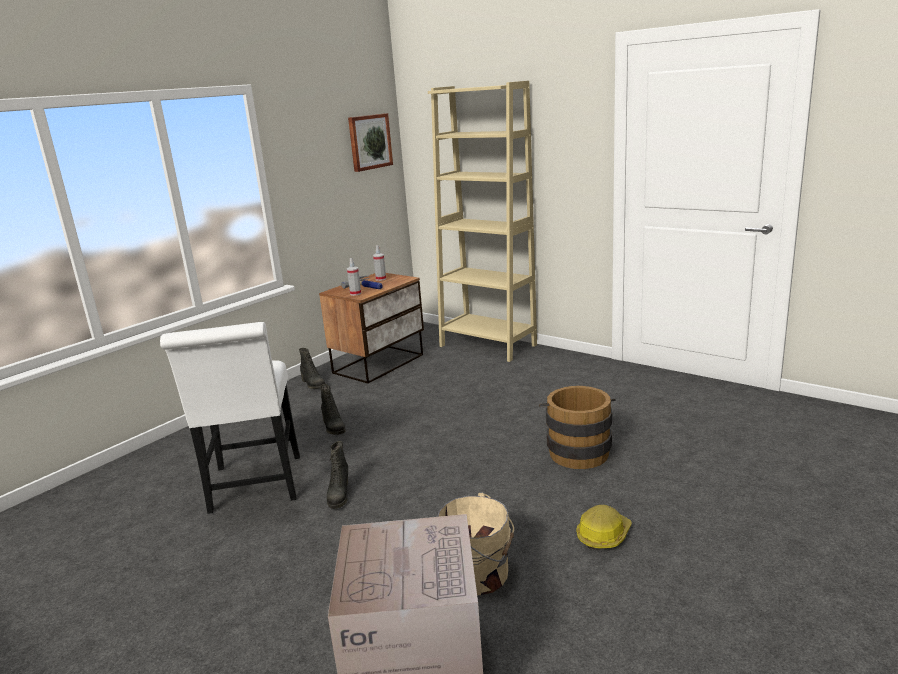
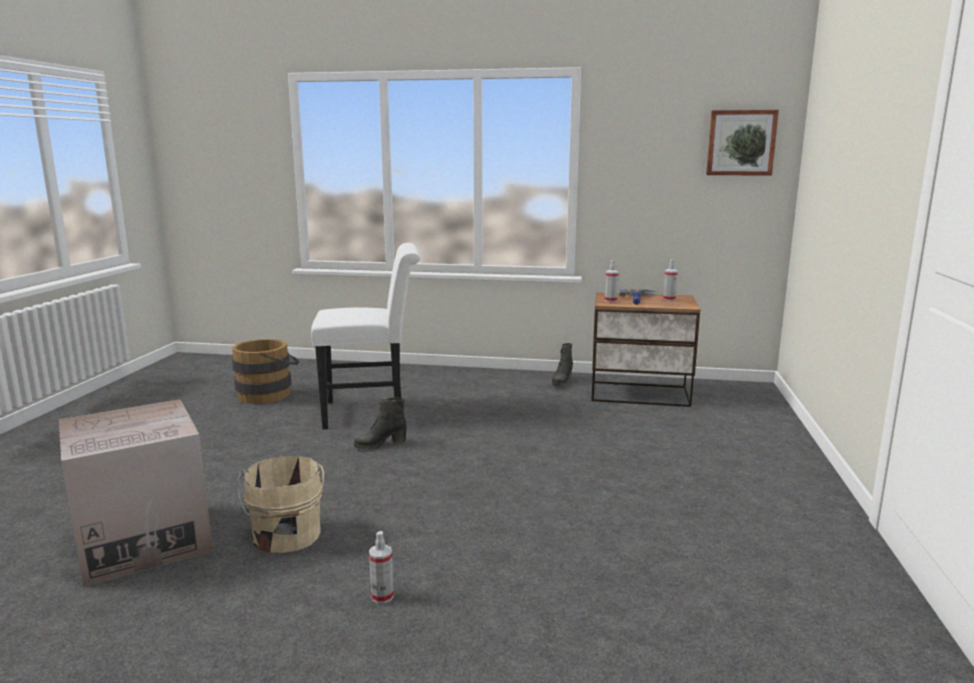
camera: 60 degrees right, 5 degrees down
white chair [160,322,300,514] -> white chair turned 150 degrees counterclockwise [311,243,420,429]
black boot [320,384,346,435] -> none
beige bookcase [428,81,537,362] -> none
brown bucket [539,386,616,469] -> brown bucket moved to [232,339,300,404]
hard hat [576,505,632,550] -> spray bottle [369,531,394,604]

